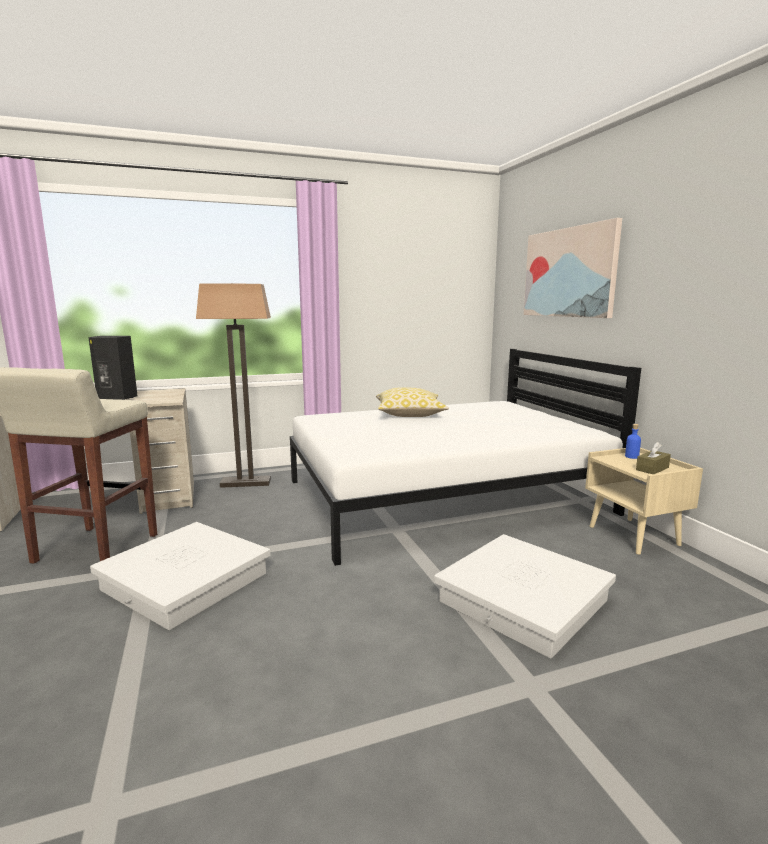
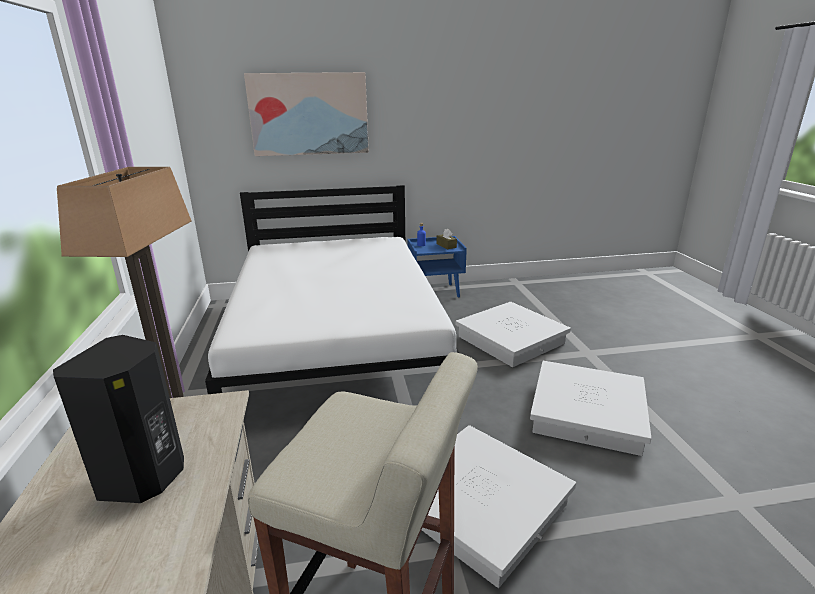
camera: 80 degrees left, 10 degrees up
pillow [376,387,449,417] -> none
beige nightstand [585,448,703,555] -> blue nightstand [407,236,467,297]
none -> white storage box [530,361,651,456]

